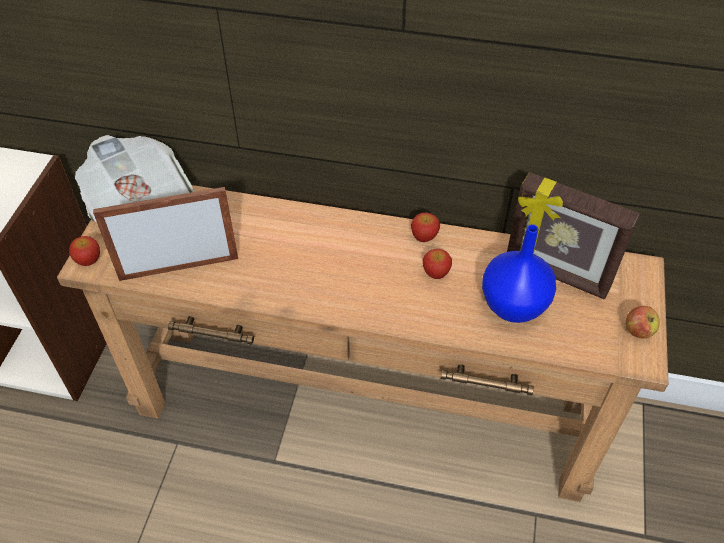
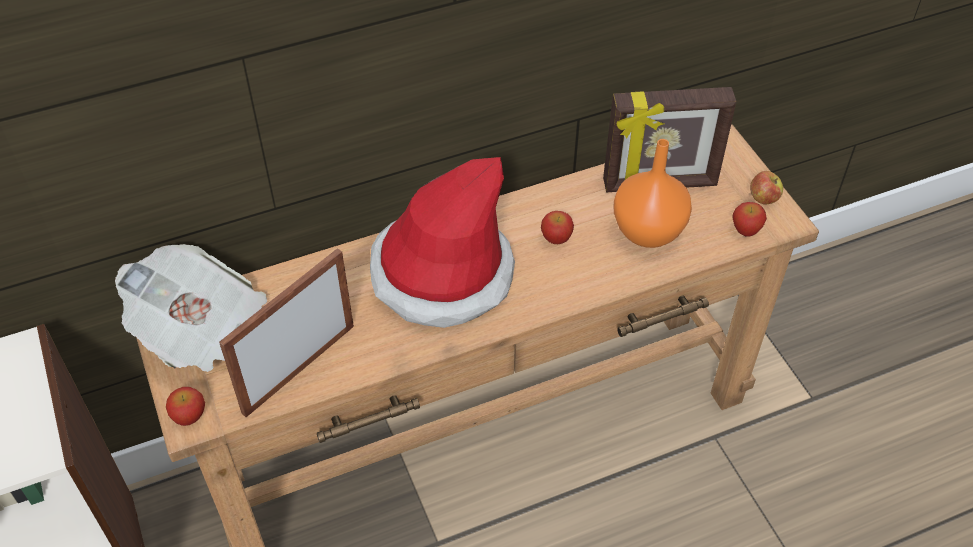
camera: 35 degrees left, 0 degrees up
apple [411,212,440,242] -> apple moved to [732,202,767,237]
blue vase [482,224,556,323] -> orange vase [613,139,692,248]
none -> hat [370,157,515,328]

